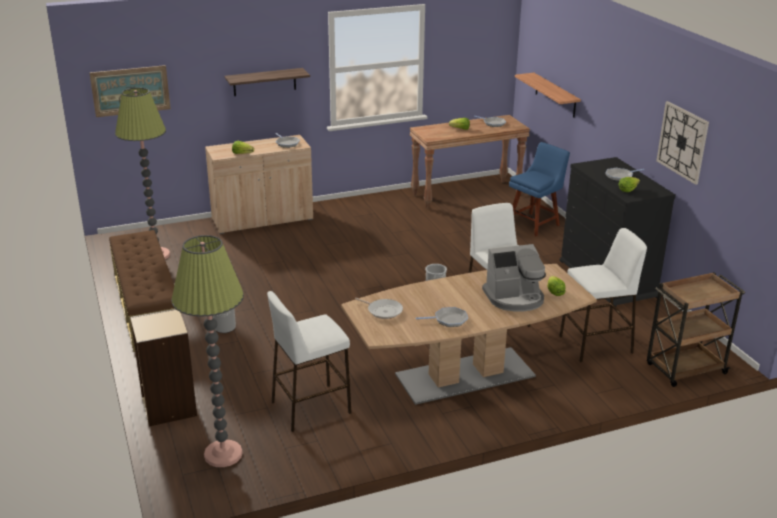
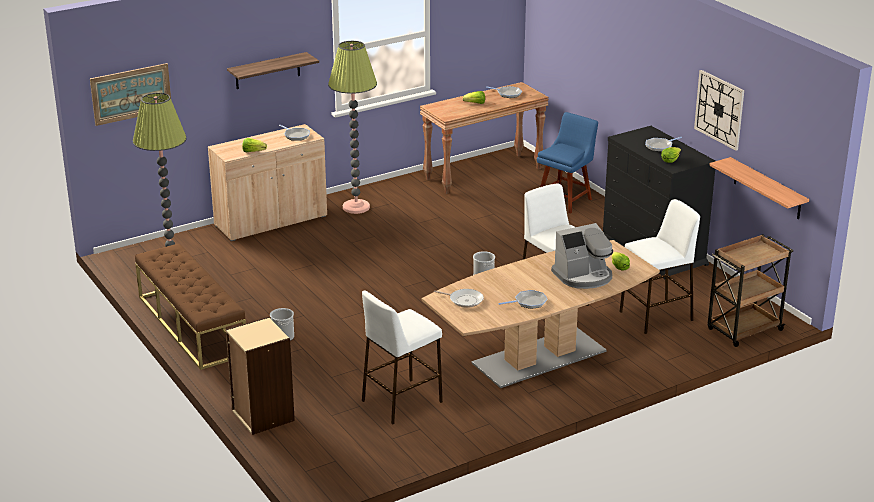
camera: 10 degrees left, 0 degrees up
floor lamp [171,235,244,467] -> floor lamp moved to [328,41,377,214]
shelf [515,73,581,118] -> shelf moved to [709,157,809,219]

